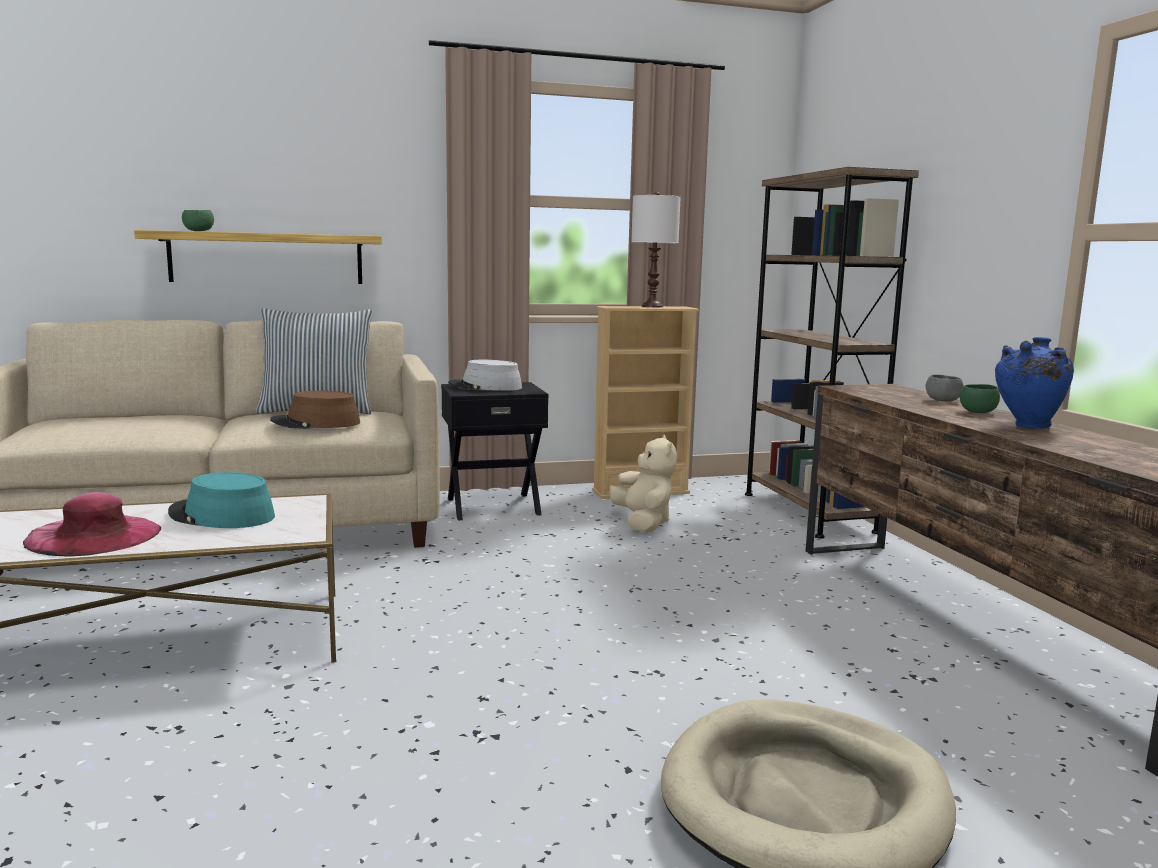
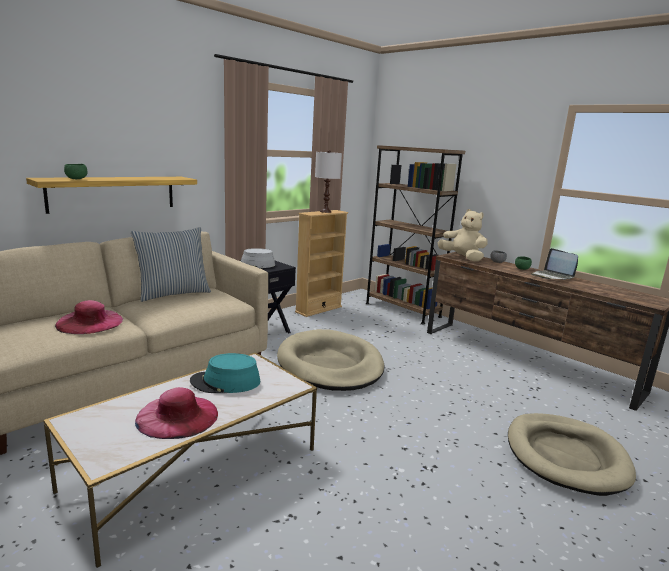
camera: 30 degrees left, 5 degrees up
brown hat [270,391,360,429] -> none
beige plush toy [609,435,677,532] -> beige plush toy moved to [438,209,488,262]
blue vase [995,337,1074,429] -> laptop [531,248,578,280]
none -> pink hat [55,300,123,334]
none -> beige dog bed [277,329,385,391]

